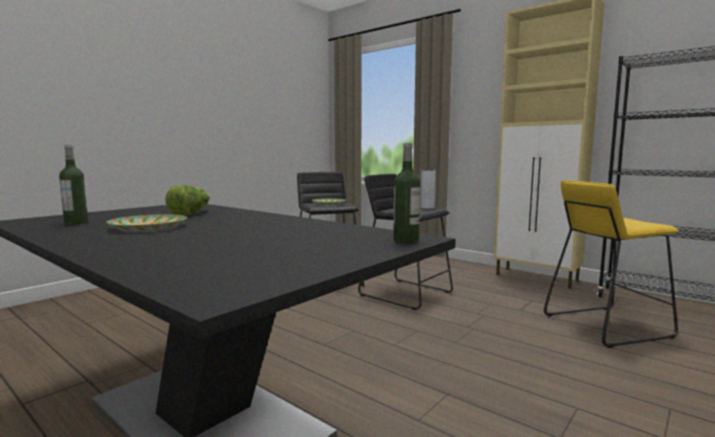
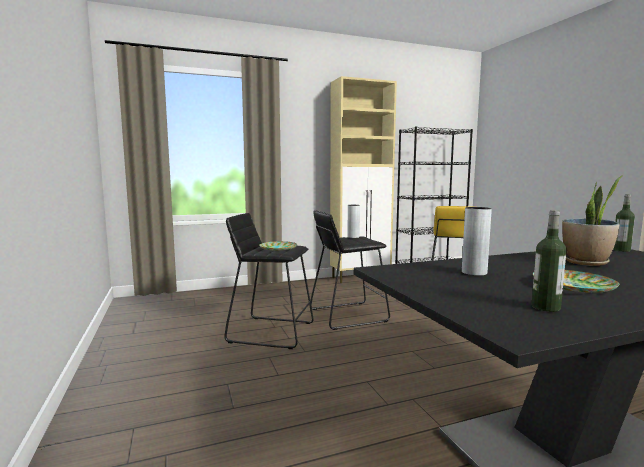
camera: 60 degrees left, 0 degrees up
lettuce [165,185,210,216] -> grey vase [462,207,492,276]
none -> potted plant [562,176,622,266]

